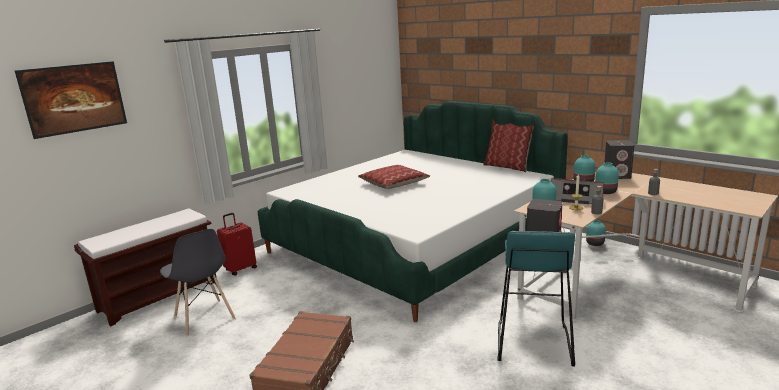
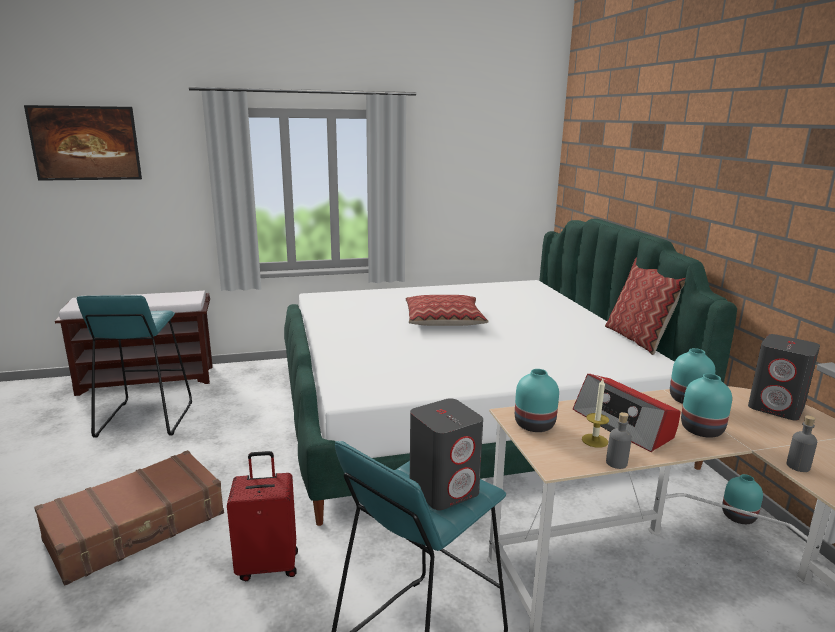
camera: 30 degrees right, 0 degrees up
grey chair [160,229,235,336] -> turquoise stool [77,295,192,437]
red suitcase [217,213,257,276] -> red suitcase moved to [227,451,298,581]

